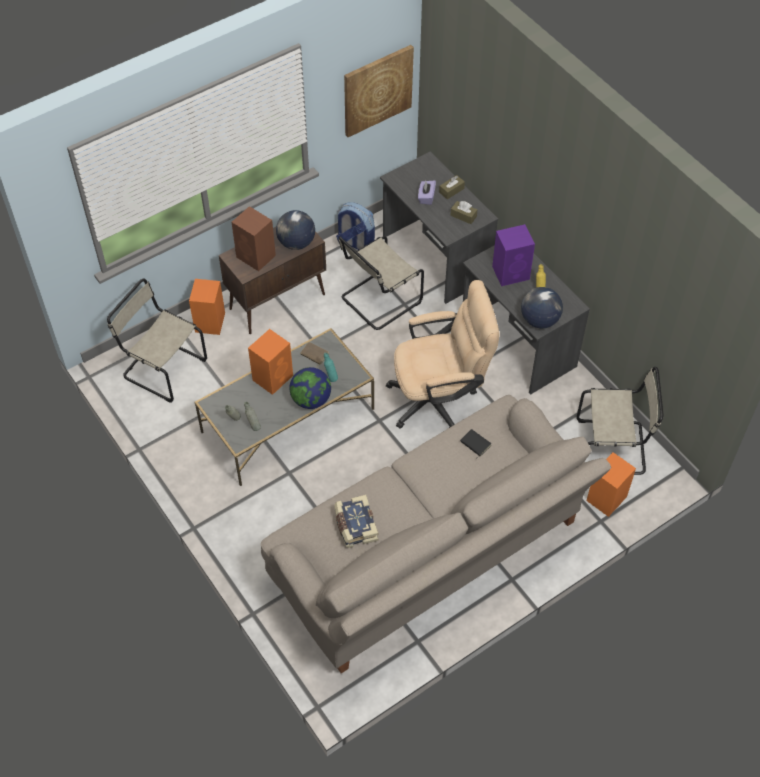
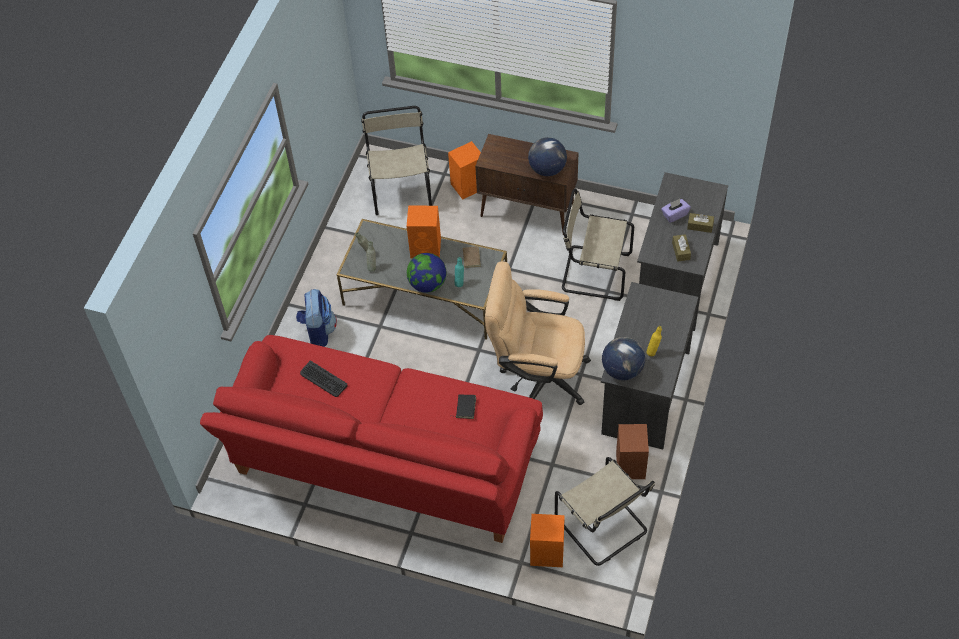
camera: 55 degrees right, 0 degrees up
brown speaker [231,206,276,271] -> brown speaker moved to [616,424,649,479]
beige sofa [261,395,611,674] -> red sofa [200,335,543,543]
book [334,495,378,548] -> keyboard [300,361,348,397]
backpack [336,202,375,250] -> backpack moved to [296,289,337,347]
picture [344,45,414,137] -> none
beige office chair [386,280,500,428] -> beige office chair turned 150 degrees clockwise [485,261,591,406]
purple speaker [492,224,535,286] -> none

